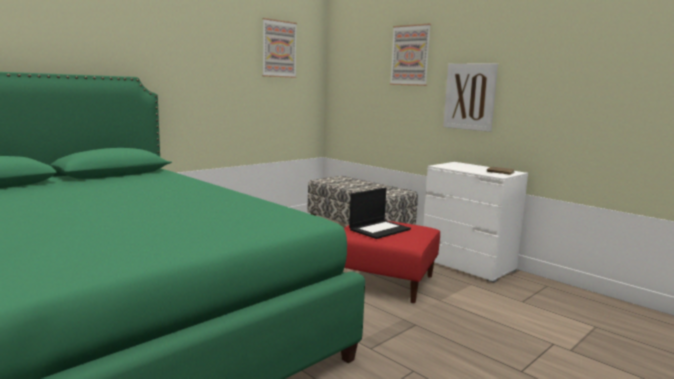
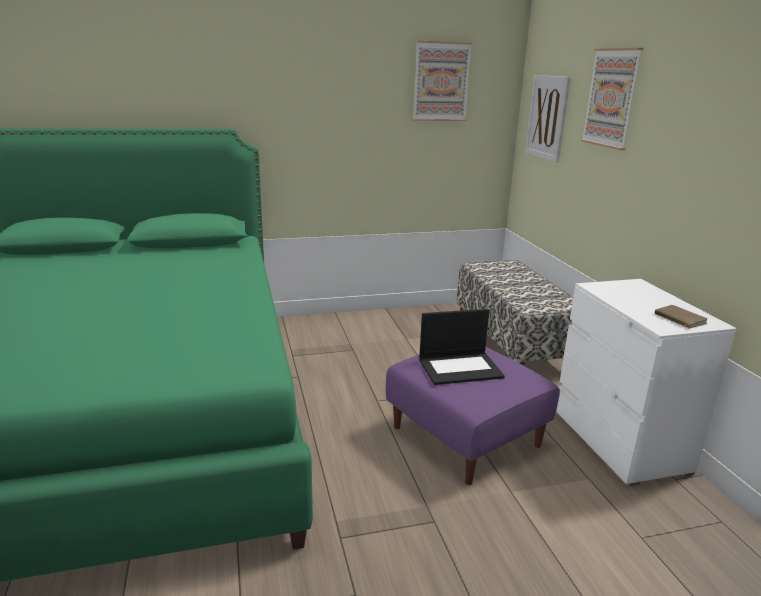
camera: 30 degrees right, 10 degrees up
red ottoman [344,221,440,303] -> purple ottoman [386,347,560,485]
picture [443,63,498,132] -> picture moved to [525,75,571,162]

